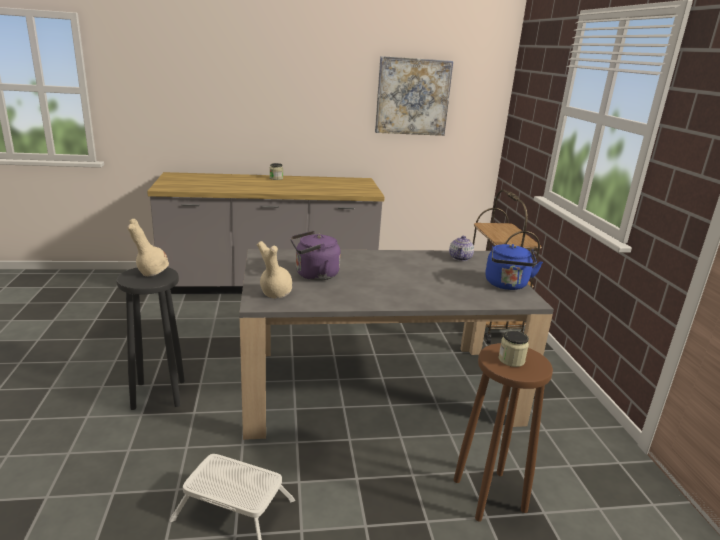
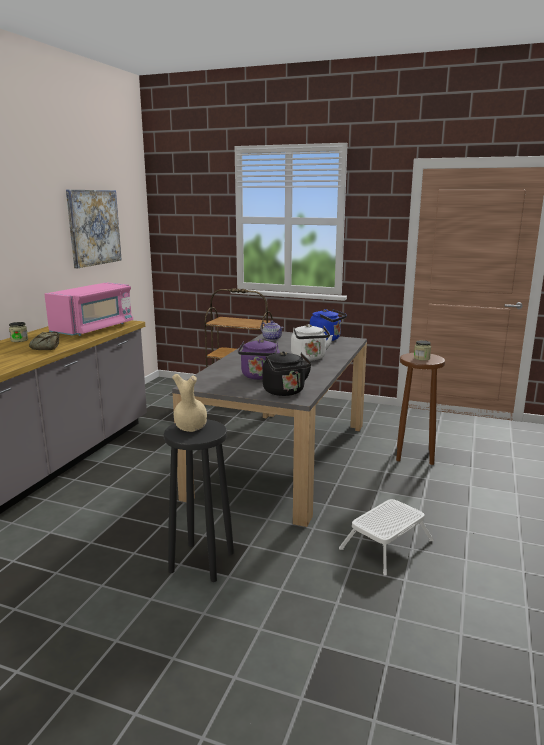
camera: 60 degrees left, 5 degrees down
beige vase [257,241,292,298] -> black kettle [263,351,312,396]
none -> bread [29,332,60,350]
none -> pink microwave [44,282,133,336]
none -> white kettle [291,324,333,361]

